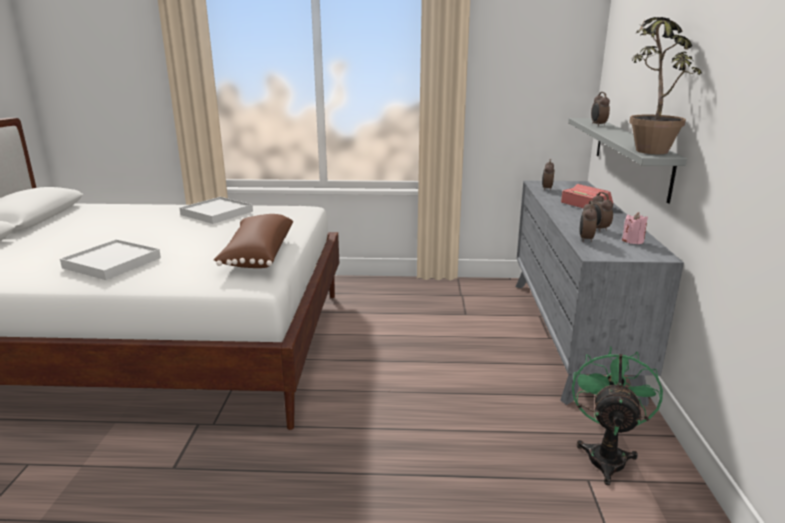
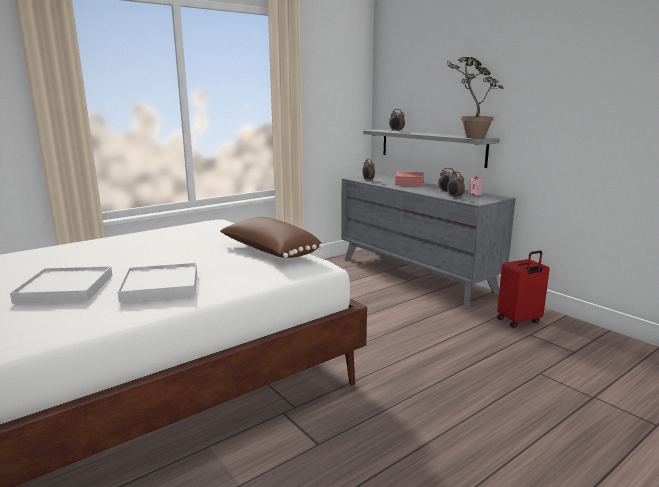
camera: 40 degrees left, 5 degrees down
white tray [180,197,253,224] -> white tray moved to [10,266,112,304]
green fan [572,346,663,485] -> red suitcase [497,251,550,328]

